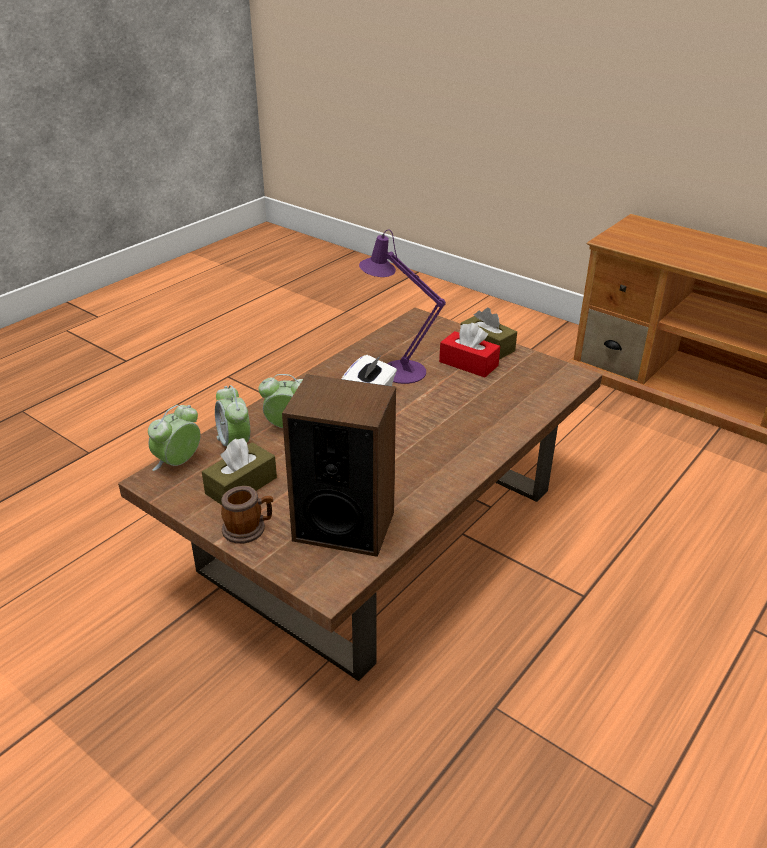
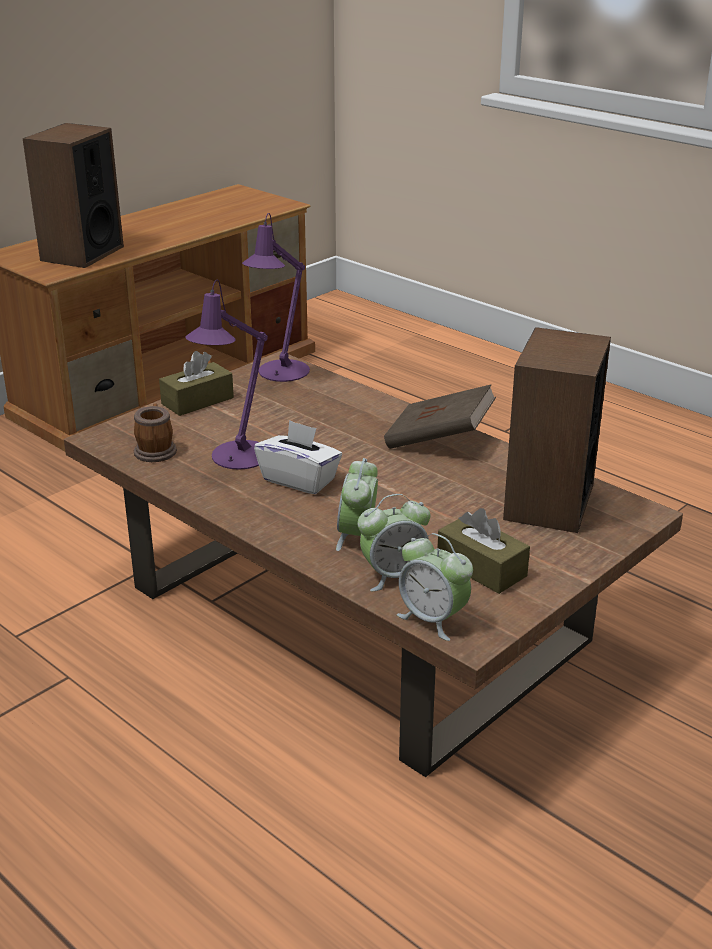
camera: 85 degrees left, 5 degrees down
mug [221,486,273,544] -> mug moved to [134,404,177,462]
red tissue box [439,323,500,378] -> none
none -> speaker [23,123,124,268]
none -> purple table lamp [242,213,310,382]
none -> brown book [384,384,496,449]

